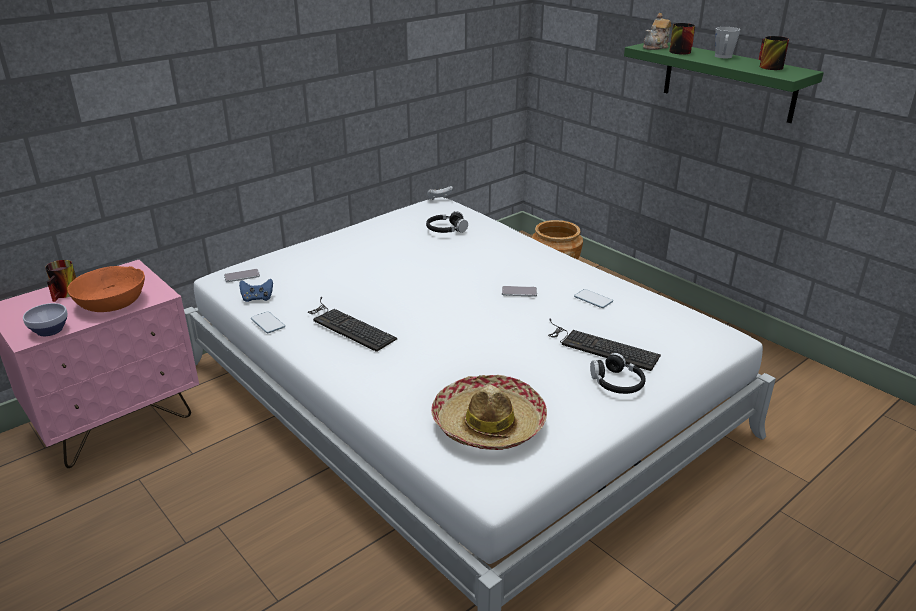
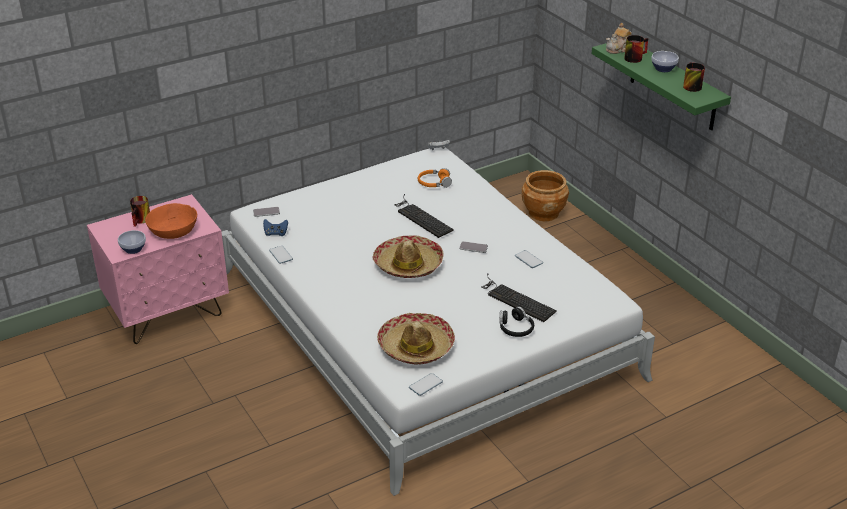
camera: 10 degrees right, 5 degrees up
keyboard [308,297,397,352] -> keyboard moved to [394,194,454,238]
black headphones [426,211,468,233] -> orange headphones [418,168,452,188]
grey mug [715,27,740,58] -> bowl [651,51,679,72]
none -> hat [373,235,444,278]
none -> phone [409,373,443,396]

